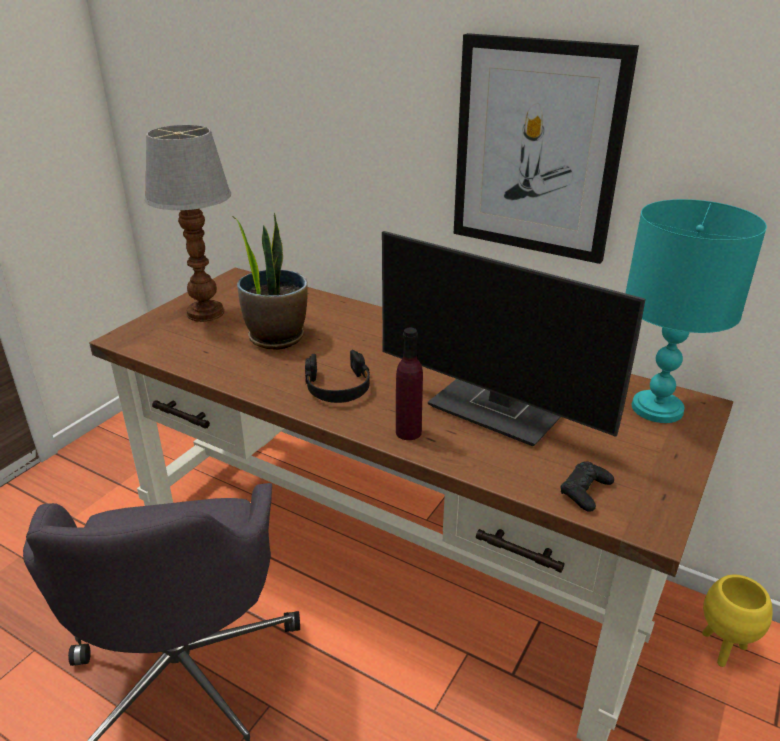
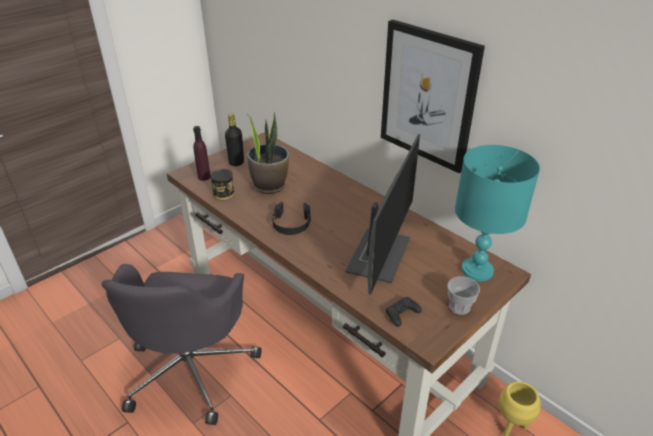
camera: 15 degrees right, 5 degrees up
table lamp [145,125,231,322] -> black bottle [225,113,244,166]
monitor [382,231,645,446] -> monitor turned 120 degrees counterclockwise [345,134,420,295]
purple bottle [396,328,423,440] -> purple bottle moved to [193,126,211,181]
none -> can [211,169,235,200]
none -> cup [448,276,480,315]

